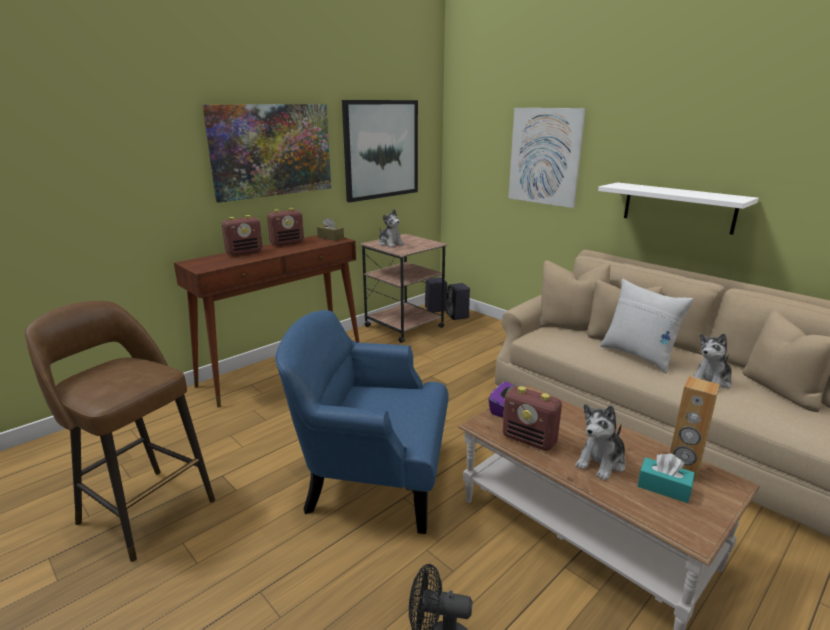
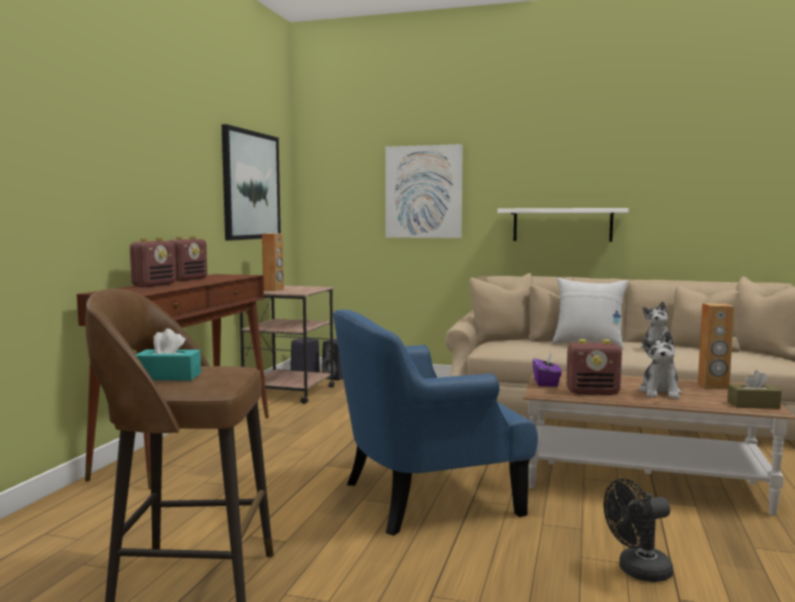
camera: 30 degrees left, 15 degrees down
picture [203,104,331,203] -> none
brown tissue box [317,217,344,241] -> brown tissue box moved to [727,370,782,409]
plush toy [379,209,404,247] -> brown speaker [262,234,284,291]
turquoise tissue box [637,453,695,503] -> turquoise tissue box moved to [136,328,201,380]

